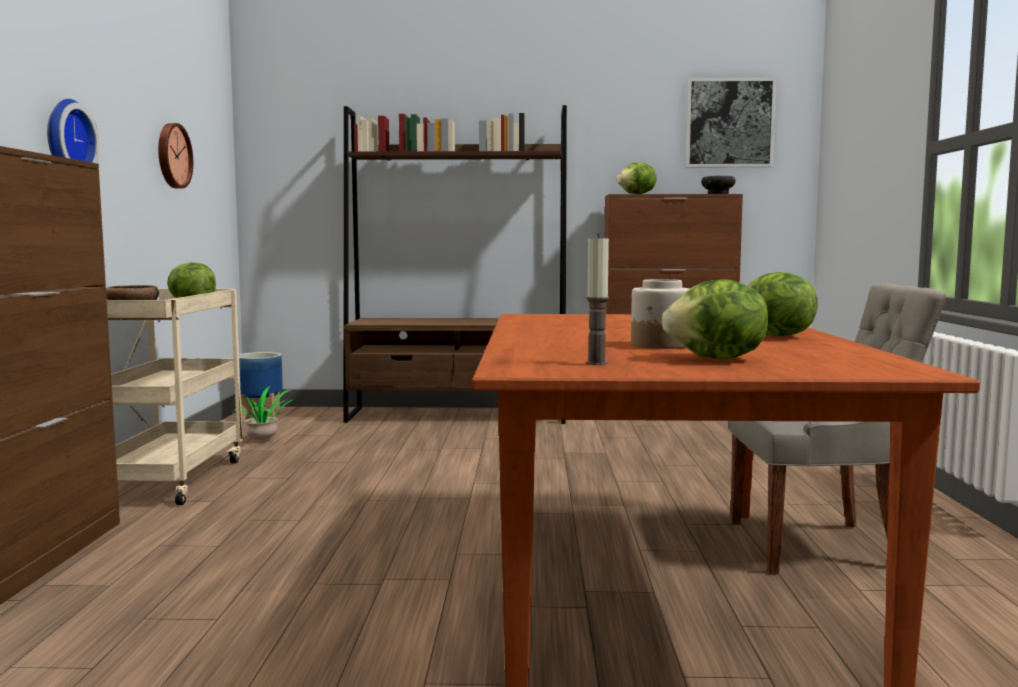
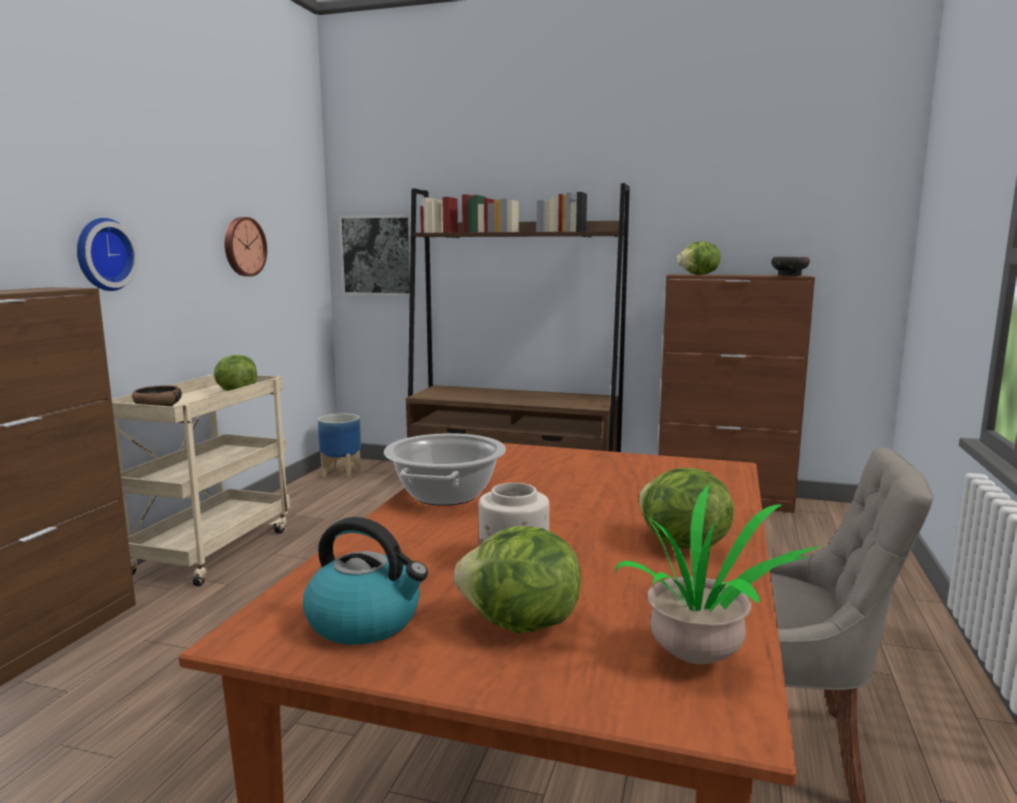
camera: 15 degrees right, 5 degrees up
potted plant [233,386,294,440] -> potted plant moved to [615,484,824,664]
candle [586,234,609,365] -> kettle [303,517,428,645]
picture [685,77,777,167] -> picture moved to [338,214,411,296]
none -> cooking pot [384,433,506,506]

